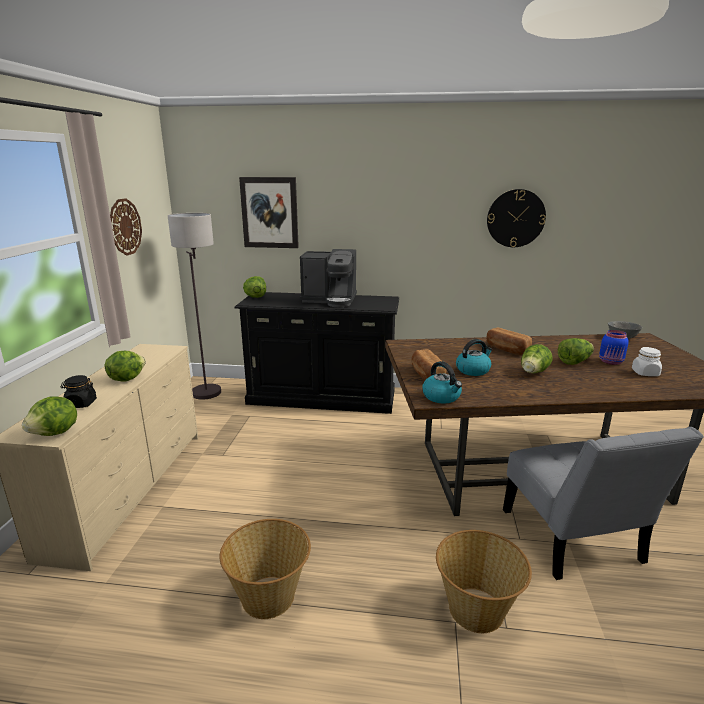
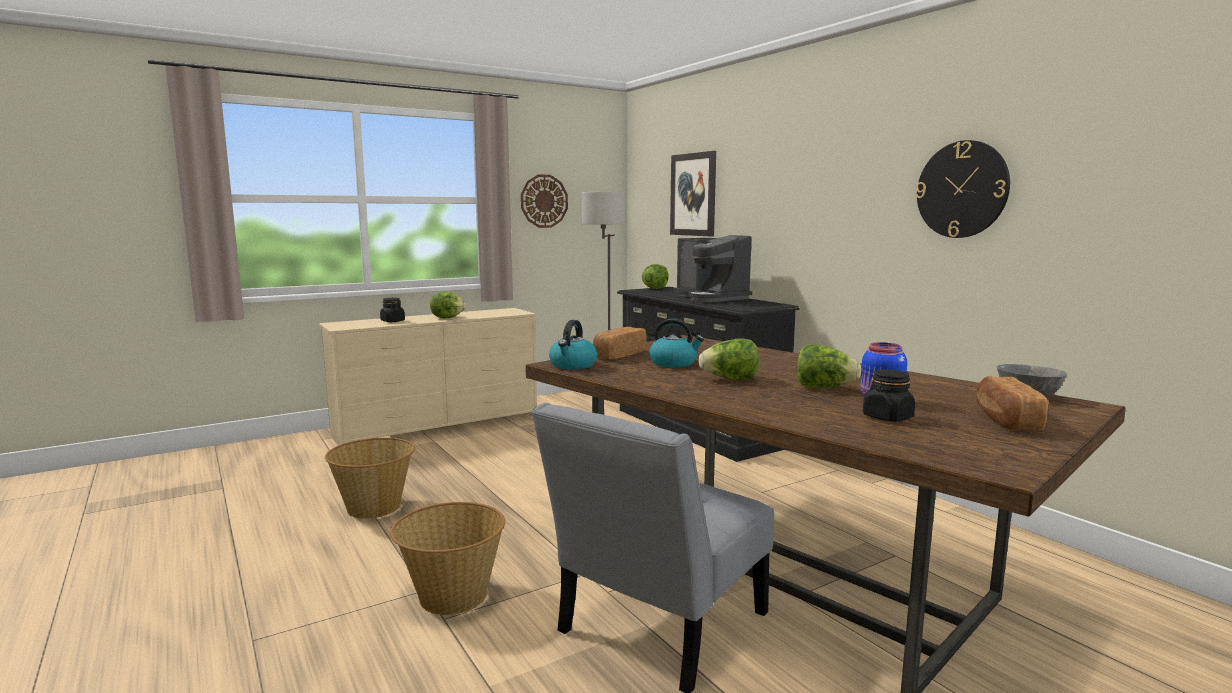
camera: 50 degrees right, 10 degrees down
lettuce [22,396,77,436] -> none
bread [486,328,532,355] -> bread moved to [976,376,1048,431]
white jar [632,347,662,376] -> black jar [863,369,915,422]

